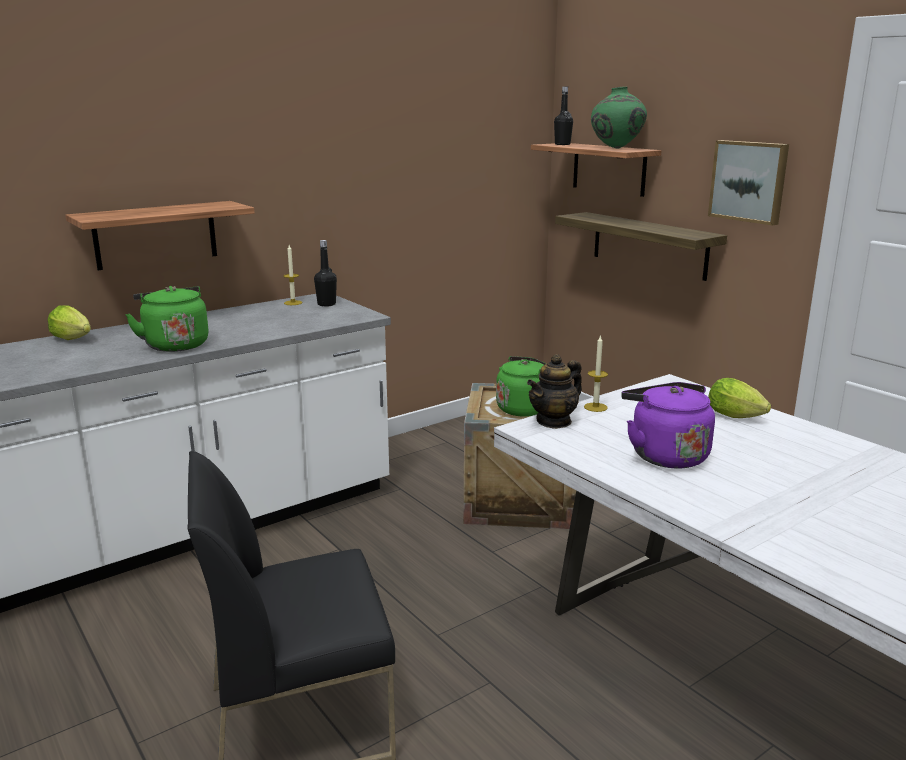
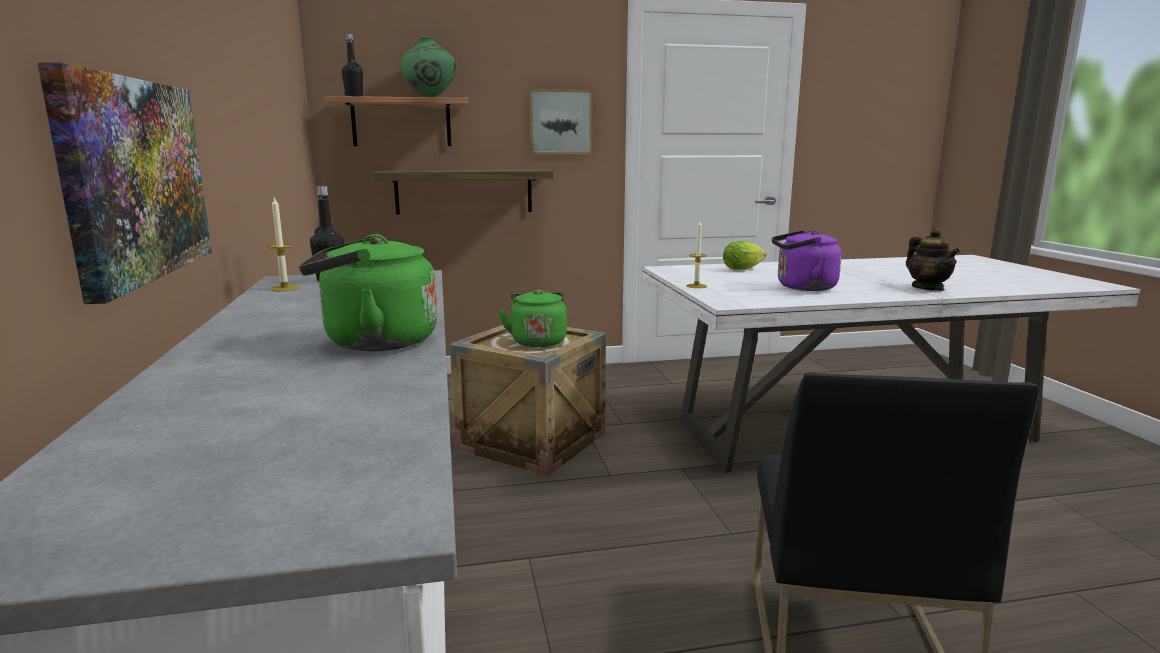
camera: 65 degrees left, 5 degrees down
lettuce [48,305,91,340] -> none
shelf [65,201,255,270] -> picture [37,62,212,304]
teapot [527,354,582,429] -> teapot moved to [906,228,960,291]

